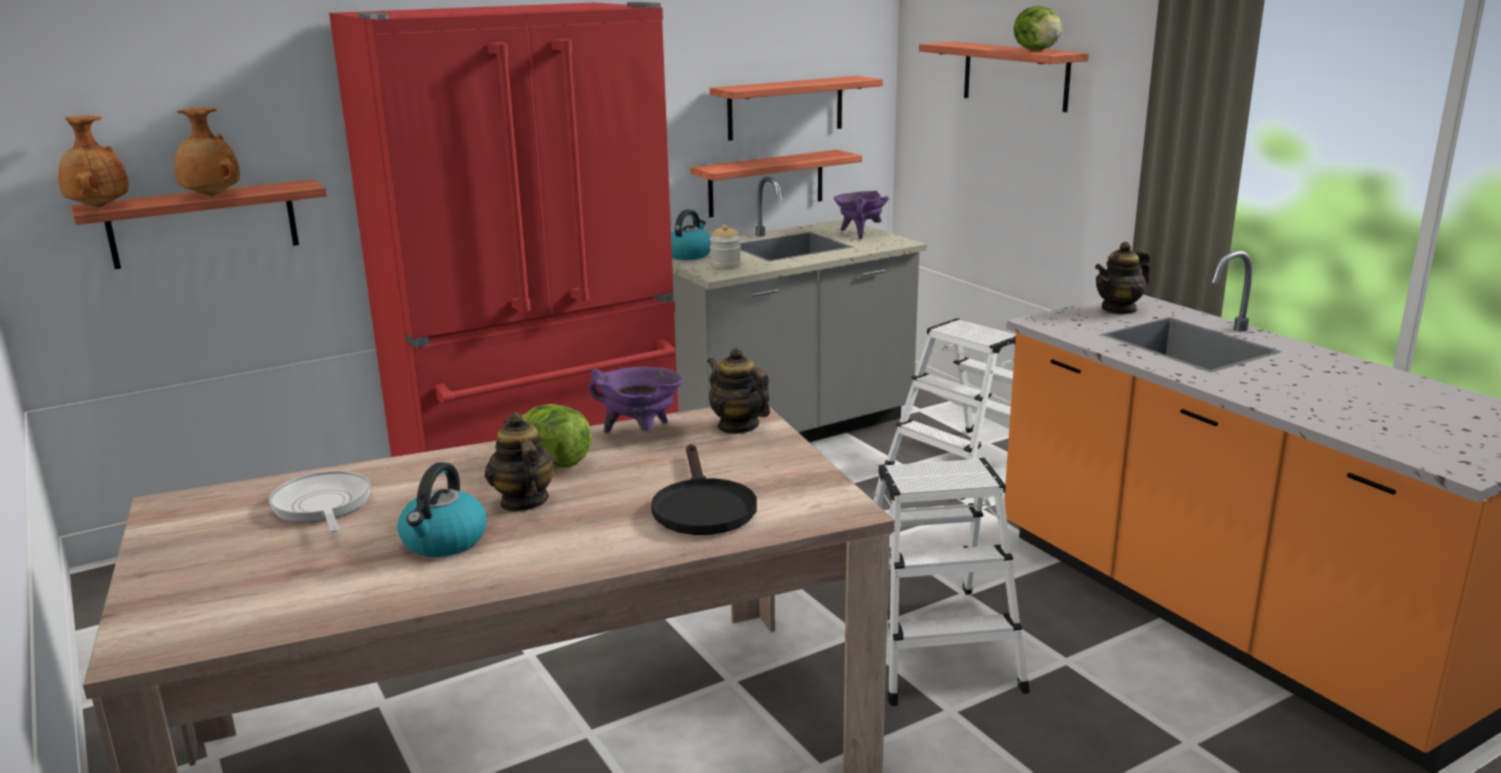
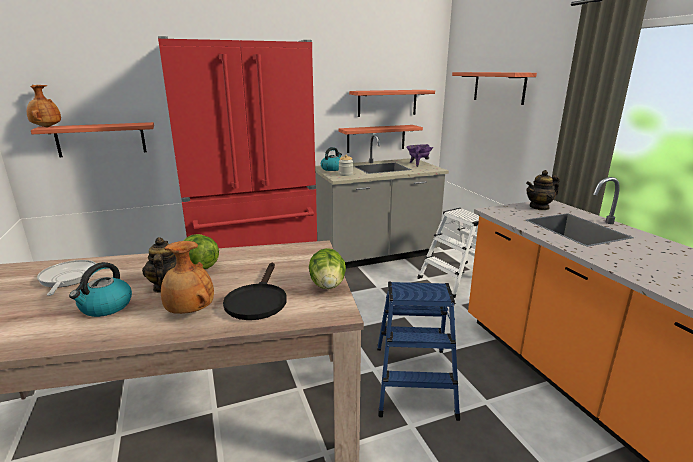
camera: 10 degrees right, 0 degrees up
brown vase [174,108,240,196] -> brown vase moved to [161,241,214,314]
purple cooking pot [589,366,684,433] -> none
teapot [707,347,770,434] -> none
white step ladder [873,458,1030,706] -> blue step ladder [377,282,460,421]
lettuce [1014,6,1062,50] -> lettuce moved to [309,248,346,289]

